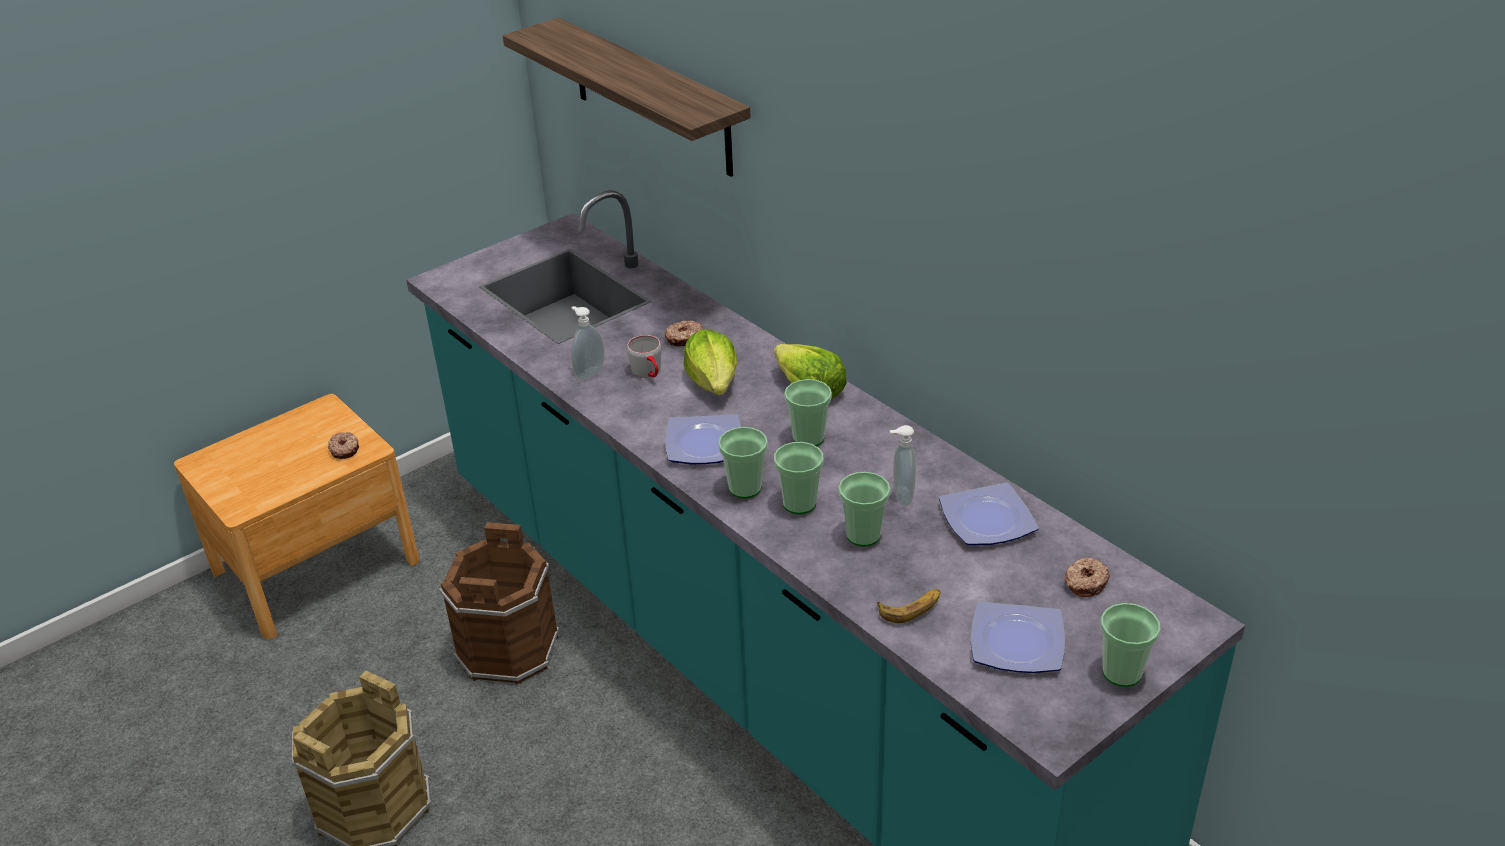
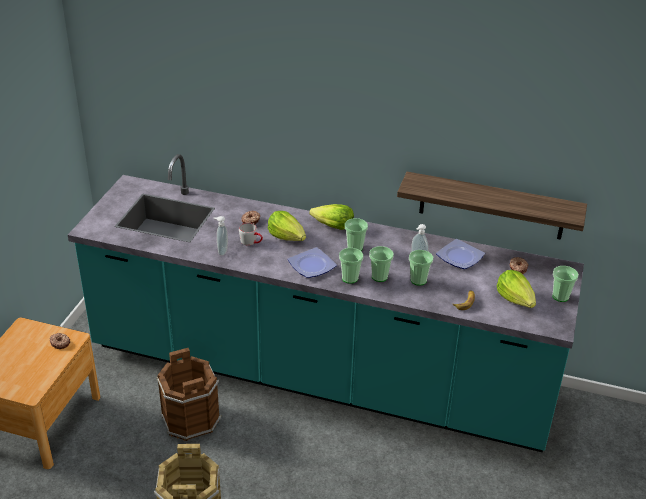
camera: 35 degrees left, 0 degrees up
shelf [503,18,751,177] -> shelf moved to [397,172,587,240]
plate [971,602,1065,673] -> lettuce [497,270,536,308]

